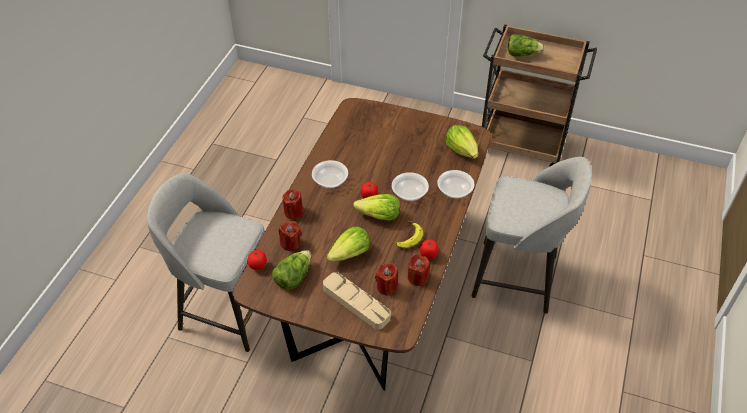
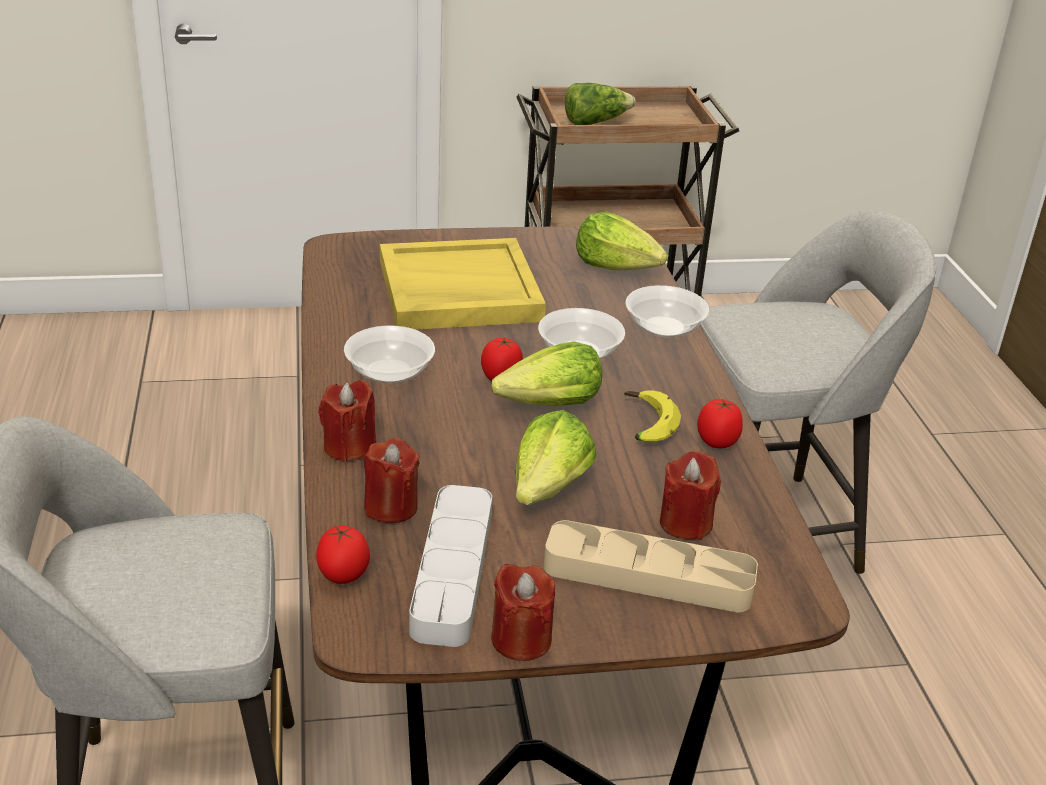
camera: 30 degrees left, 15 degrees down
lettuce [272,250,311,290] -> grey tray [409,485,493,647]
red candle [408,253,430,286] -> red candle moved to [491,564,555,661]
none -> yellow tray [380,238,546,330]

